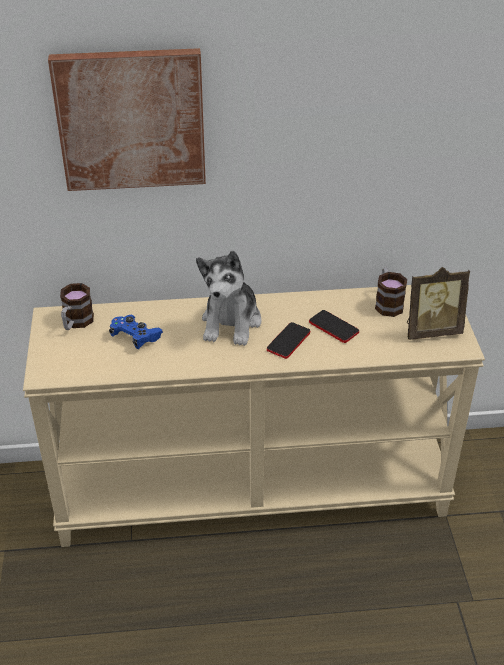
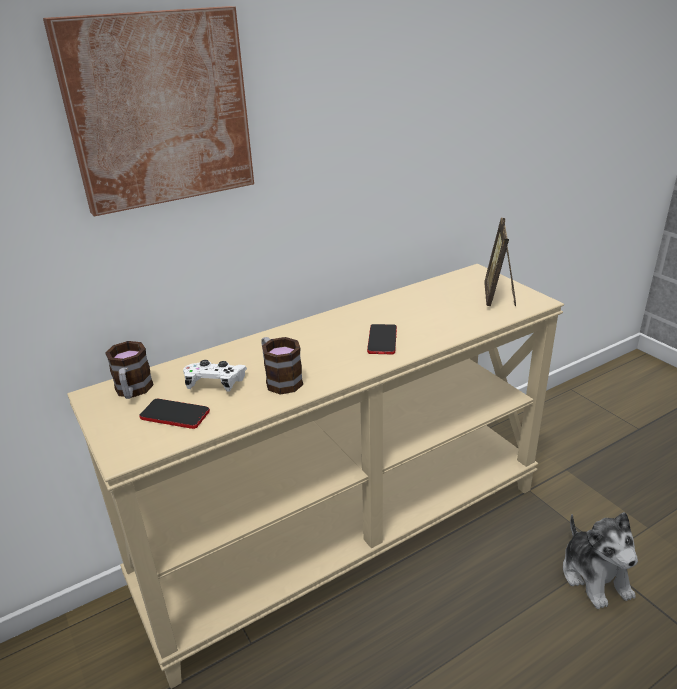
camera: 25 degrees left, 10 degrees down
blue game controller [109,315,163,349] -> white game controller [183,360,247,392]
plush toy [196,251,261,346] -> plush toy moved to [563,512,638,609]
phone [309,310,359,343] -> phone moved to [139,399,210,429]
mug [375,268,407,317] -> mug moved to [261,337,303,394]
picture frame [407,267,470,340] -> picture frame turned 135 degrees clockwise [484,218,516,306]

